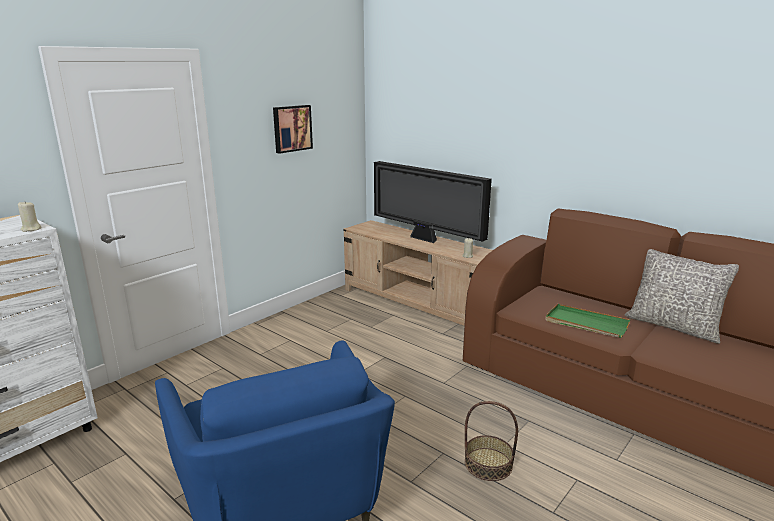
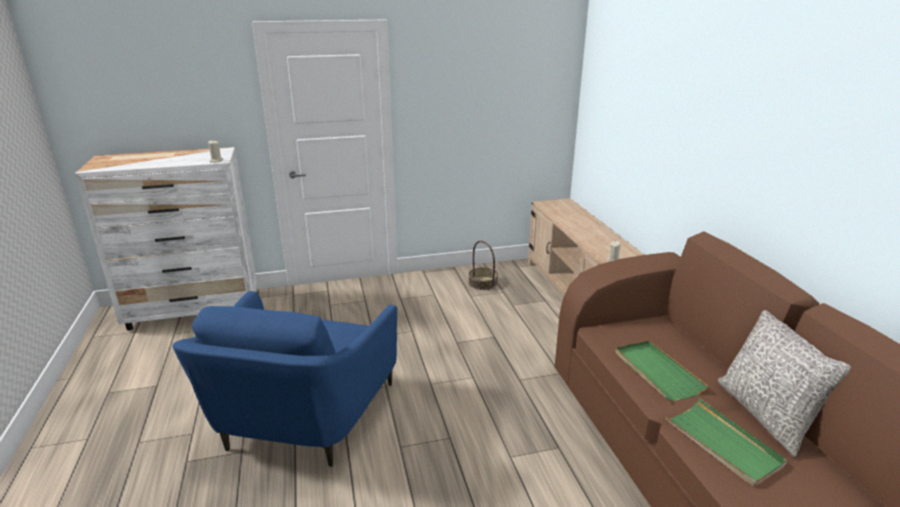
camera: 35 degrees right, 5 degrees up
picture [273,105,313,154] -> none
television [374,161,492,243] -> none
basket [465,401,518,481] -> basket moved to [468,241,498,290]
none -> green tray [664,398,787,486]

